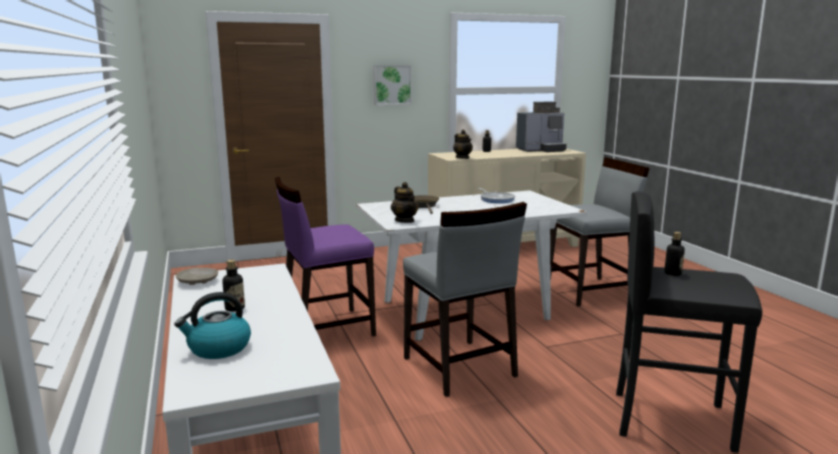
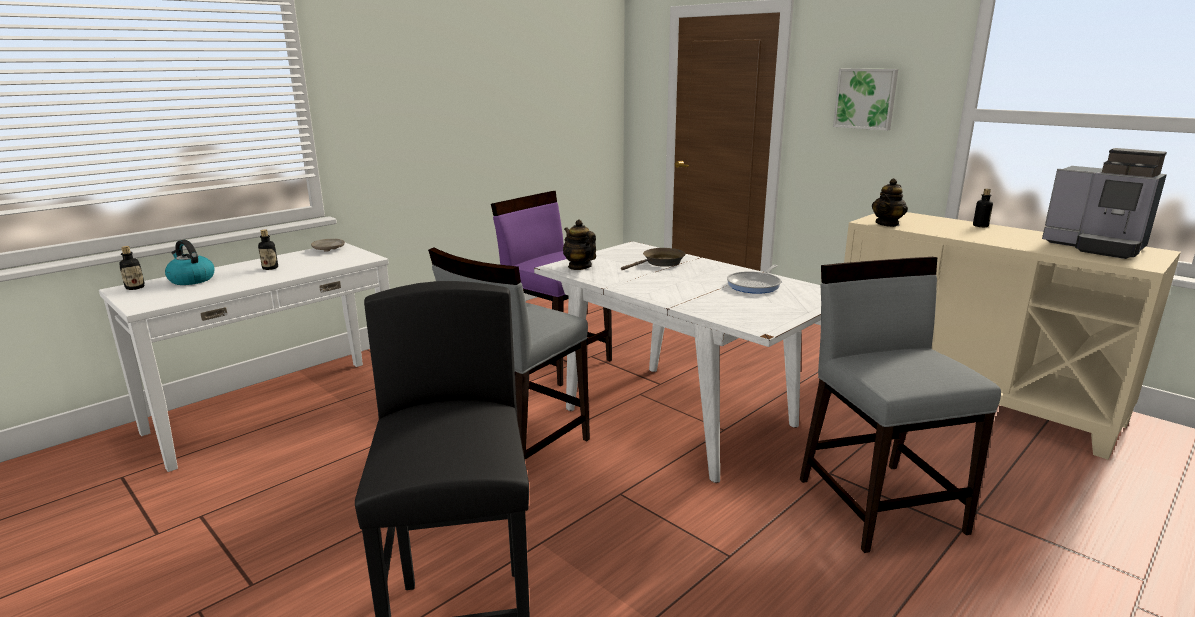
camera: 65 degrees right, 5 degrees up
teapot [391,182,419,223] -> teapot turned 105 degrees clockwise [563,219,596,270]
grey chair [550,157,649,306] -> grey chair turned 150 degrees counterclockwise [800,257,1001,553]
bottle [664,232,685,276] -> bottle moved to [119,246,144,290]

